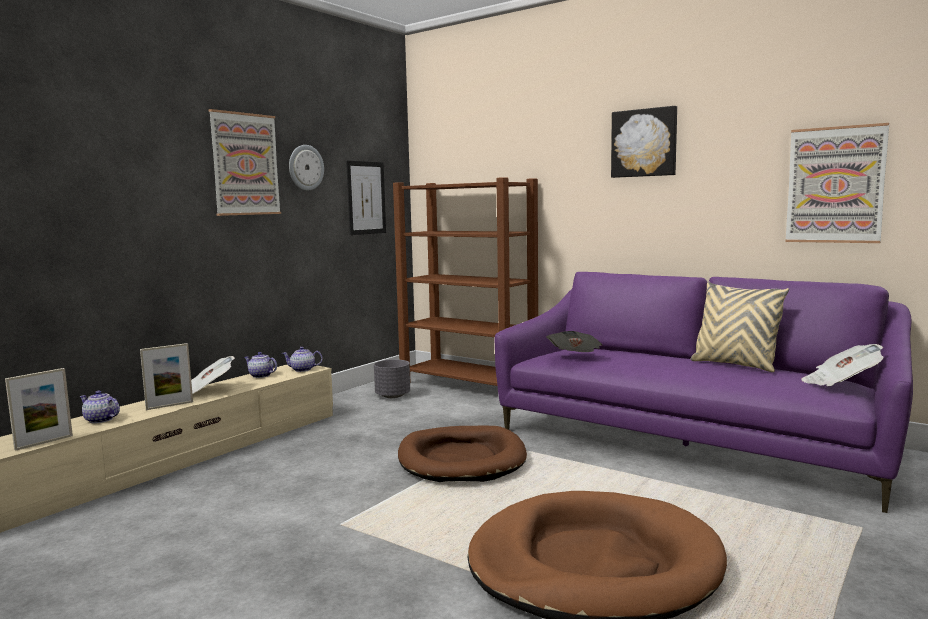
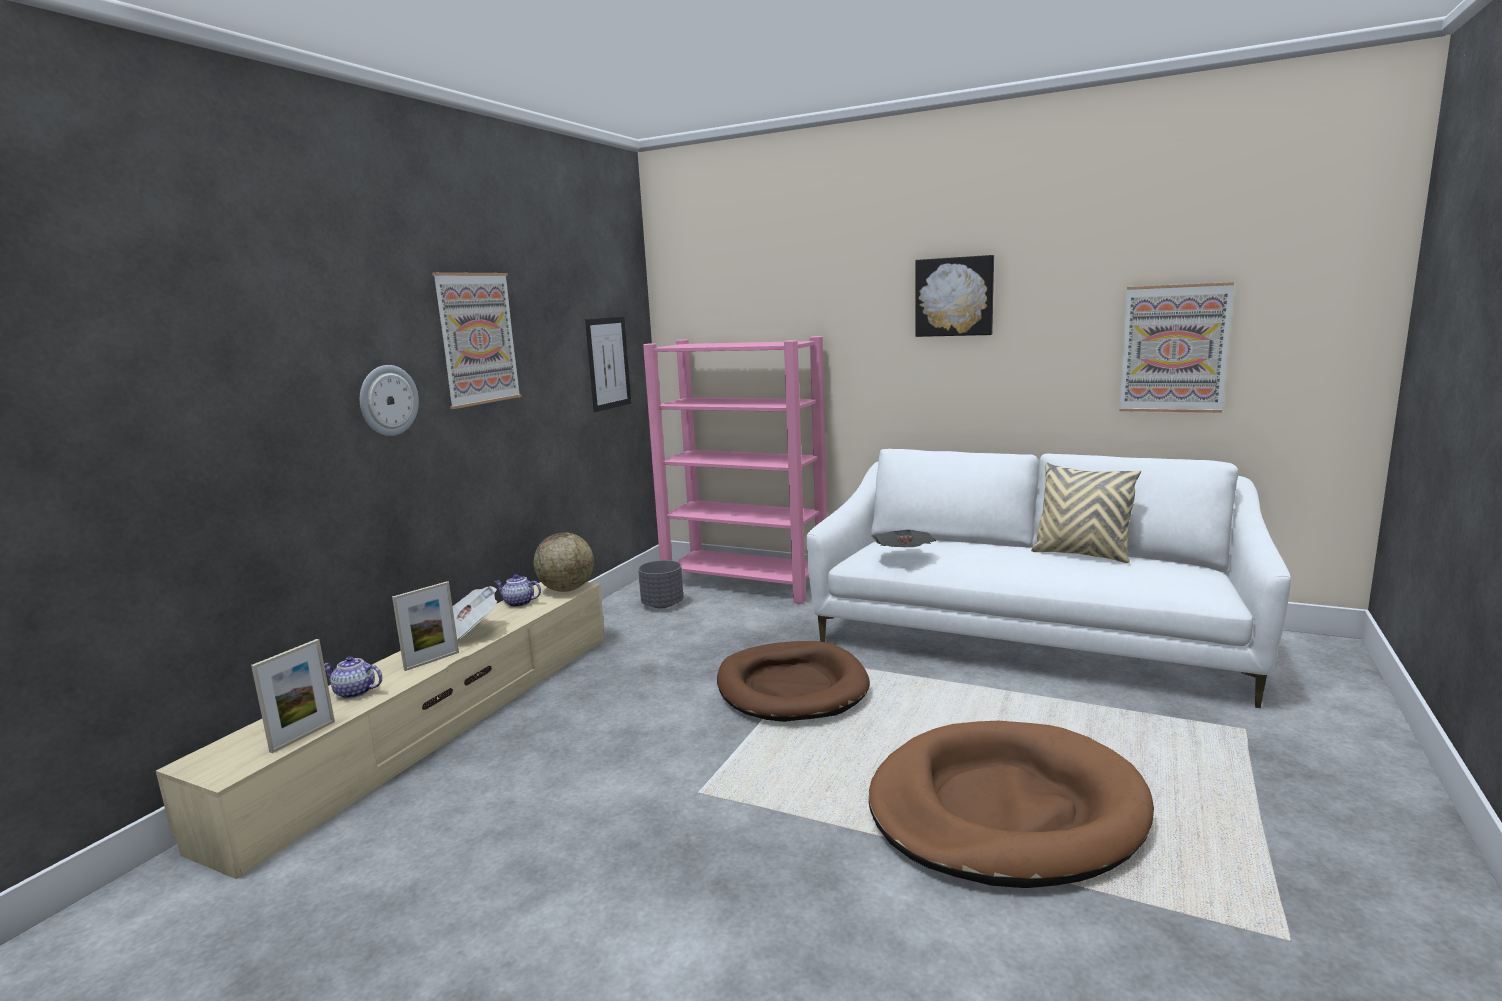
camera: 10 degrees left, 5 degrees up
teapot [282,347,323,372] -> globe [534,532,594,592]
wall clock [289,145,324,191] -> wall clock moved to [360,365,419,436]
brown bookcase [393,177,538,386] -> pink bookcase [643,336,827,604]
purple sofa [495,272,913,513] -> white sofa [807,449,1291,708]
newspaper [801,344,883,386] -> none

